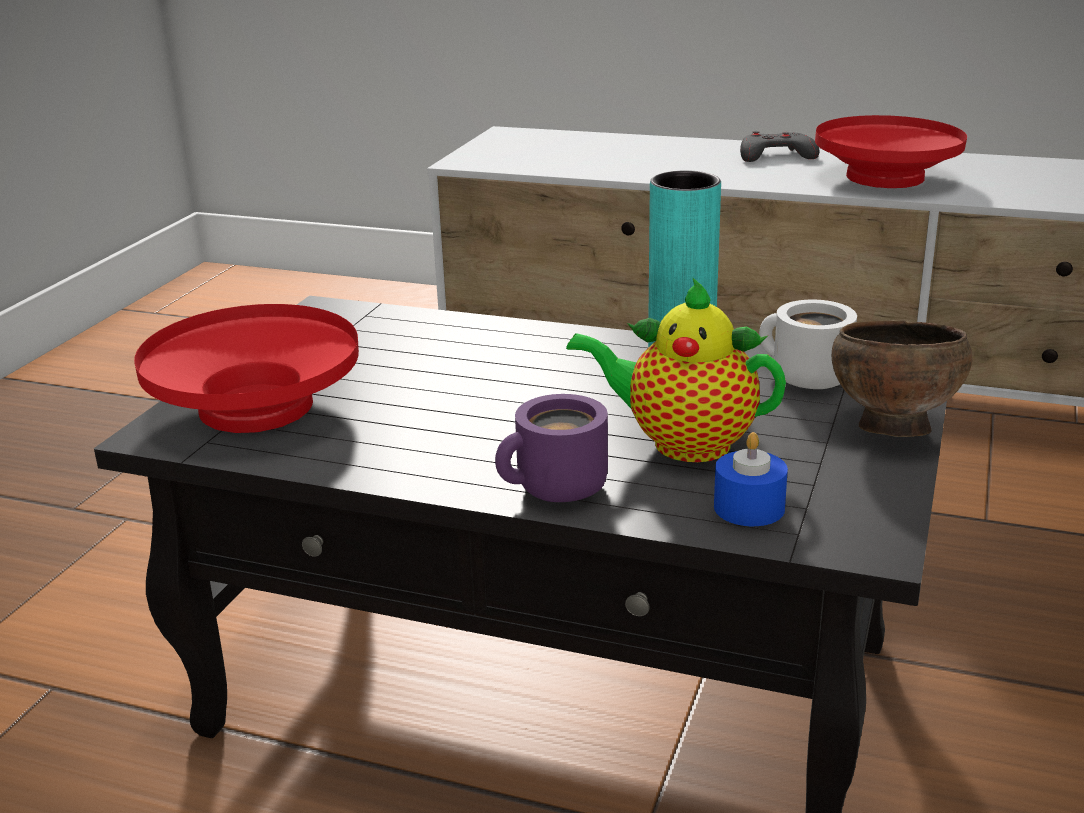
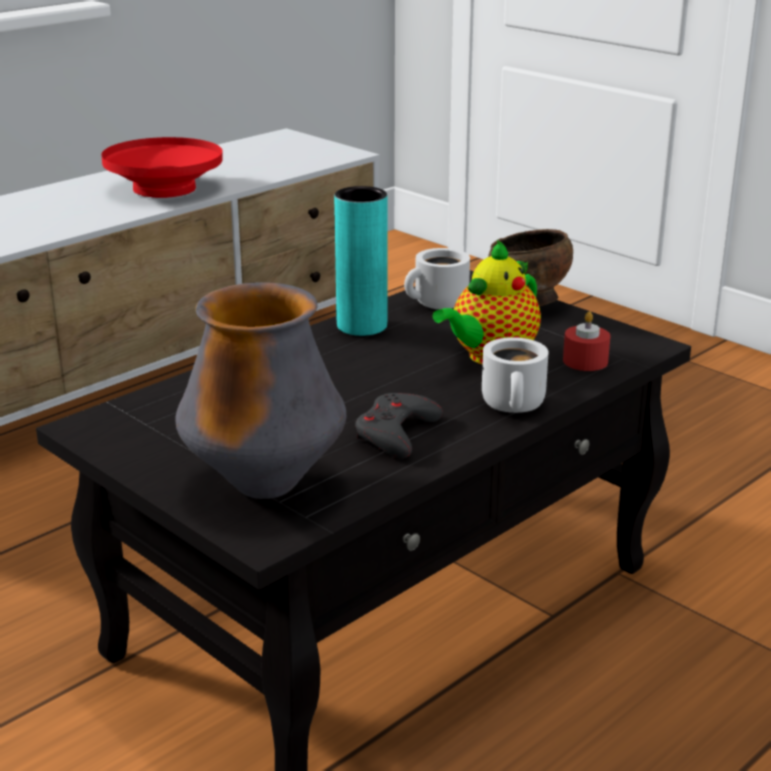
camera: 65 degrees left, 0 degrees up
red bowl [134,304,359,433] -> vase [175,282,346,499]
purple mug [495,394,608,502] -> white mug [482,337,549,413]
blue candle [714,432,788,526] -> red candle [563,311,610,371]
grey game controller [740,131,819,162] -> grey game controller moved to [355,393,443,459]

